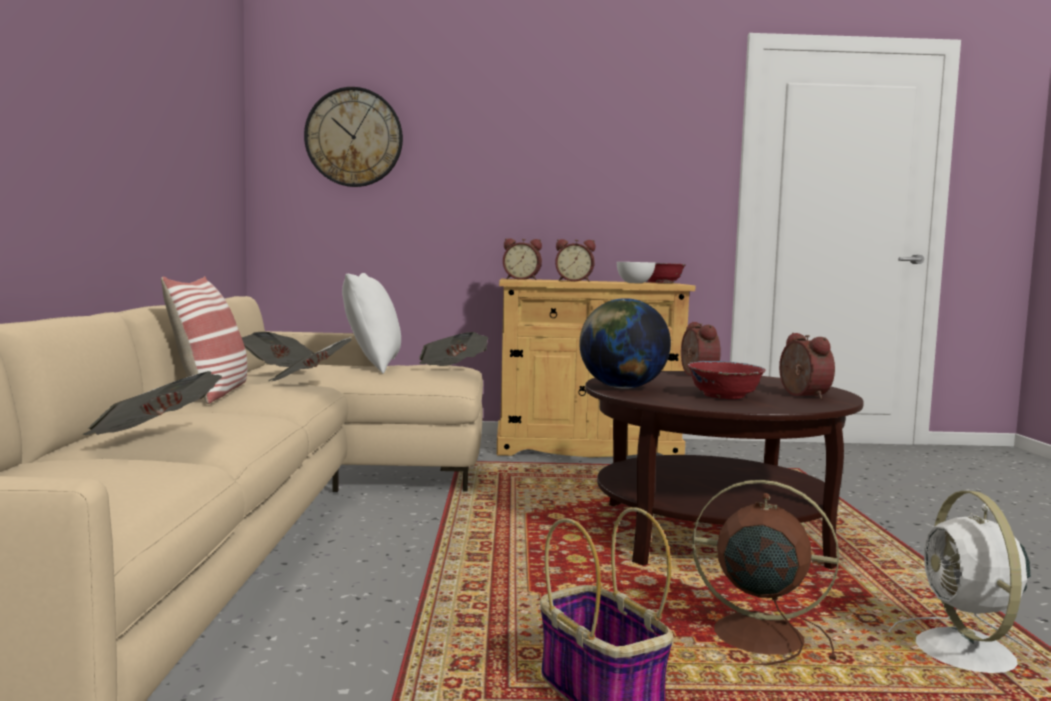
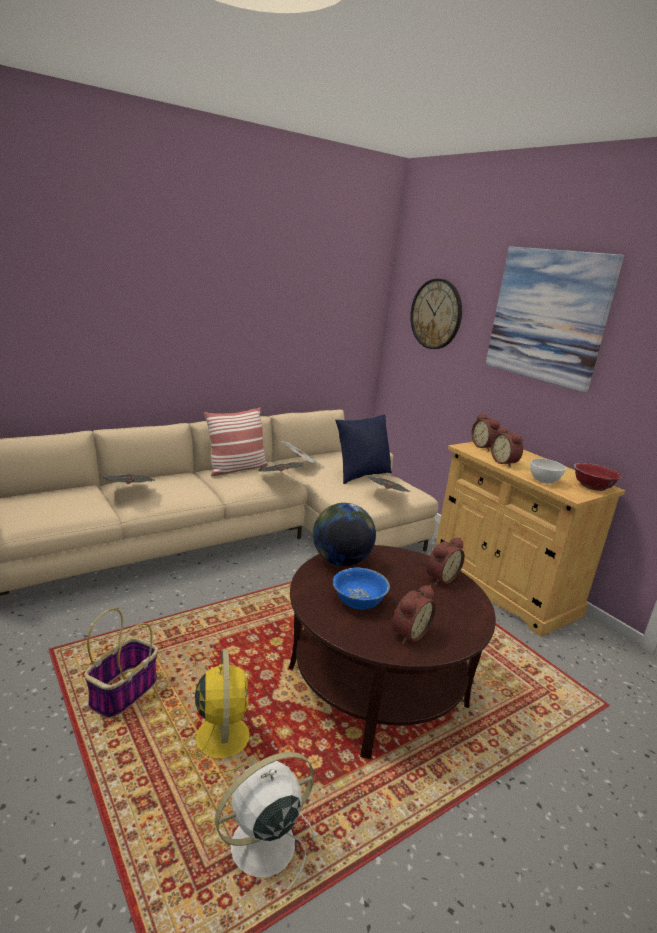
camera: 55 degrees right, 15 degrees up
white pillow [342,273,401,374] -> blue pillow [335,414,392,484]
red bowl [688,361,765,399] -> blue bowl [333,567,390,609]
brown fan [692,480,839,665] -> yellow fan [181,649,260,776]
none -> picture [486,246,624,392]

